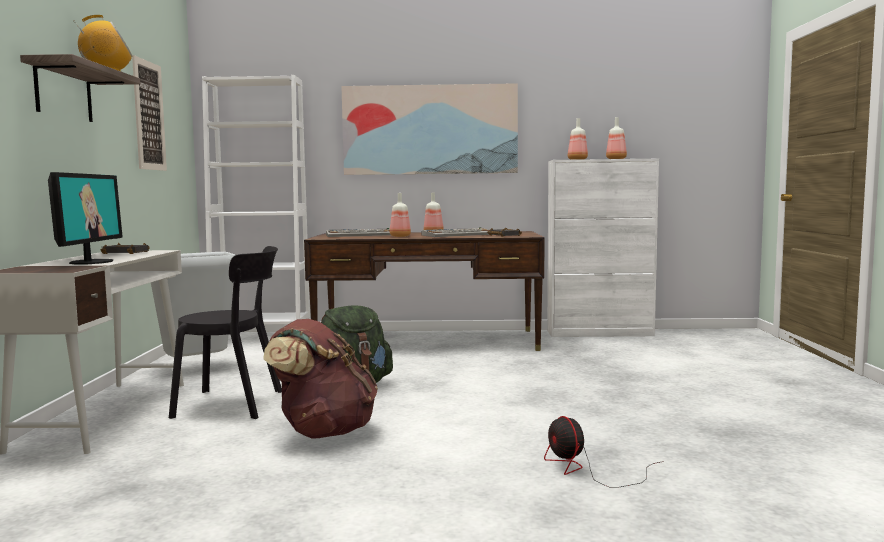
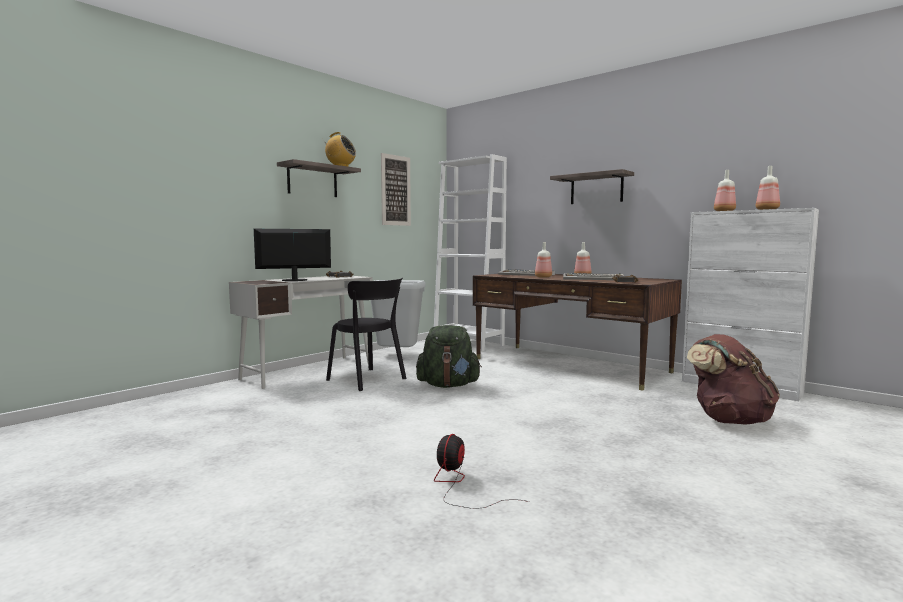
camera: 40 degrees right, 0 degrees up
monitor [48,172,123,265] -> monitor turned 150 degrees counterclockwise [254,229,331,281]
brown backpack [263,319,378,438] -> brown backpack moved to [687,334,780,425]
picture [341,83,518,175] -> shelf [550,169,634,204]

